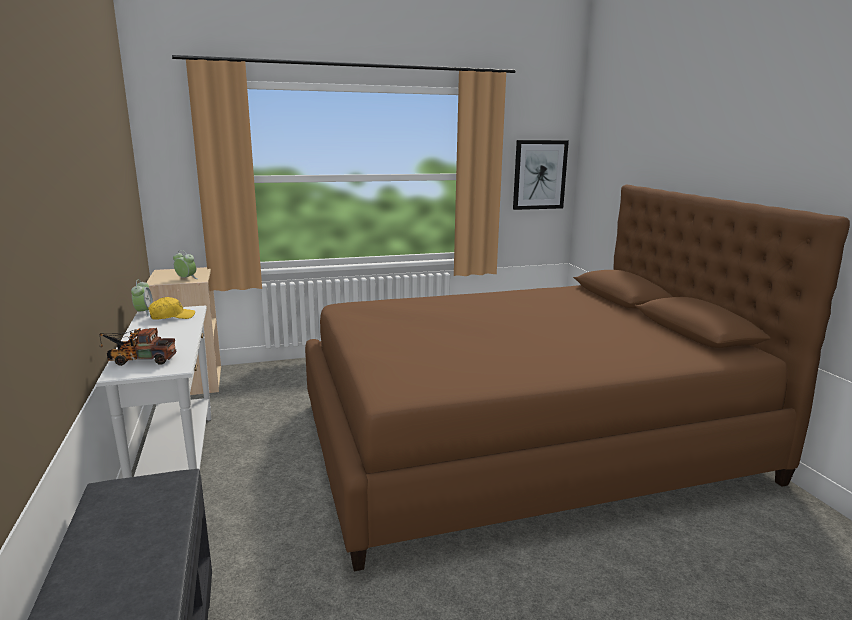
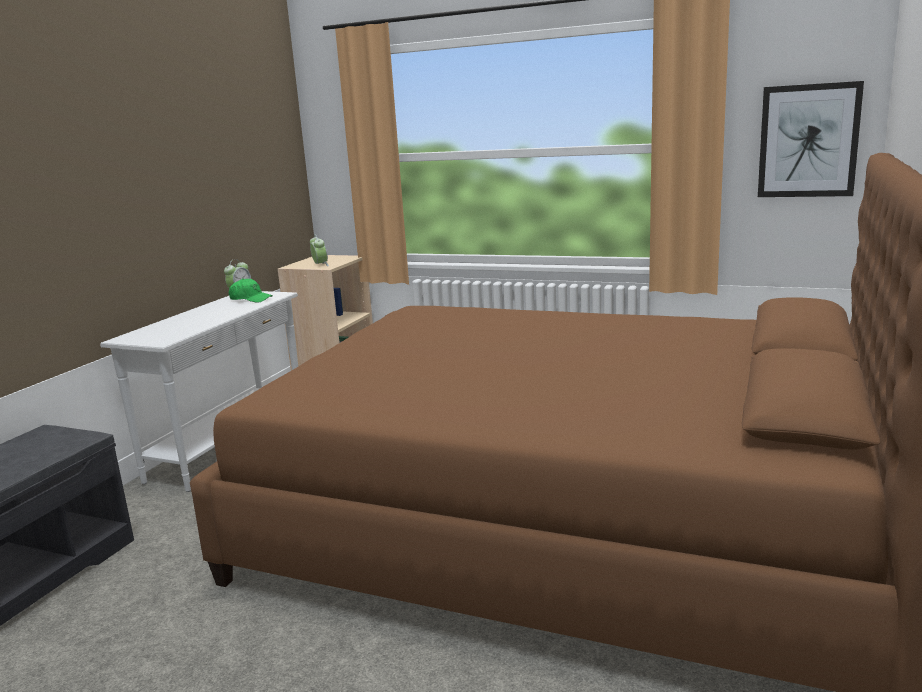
camera: 40 degrees right, 0 degrees up
toy truck [100,327,176,366] -> none
yellow cap [148,297,195,320] -> green cap [229,278,273,303]

